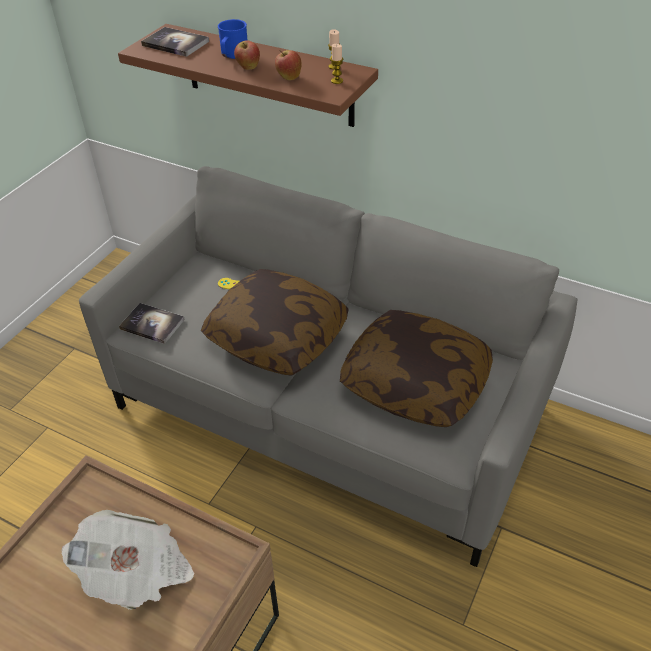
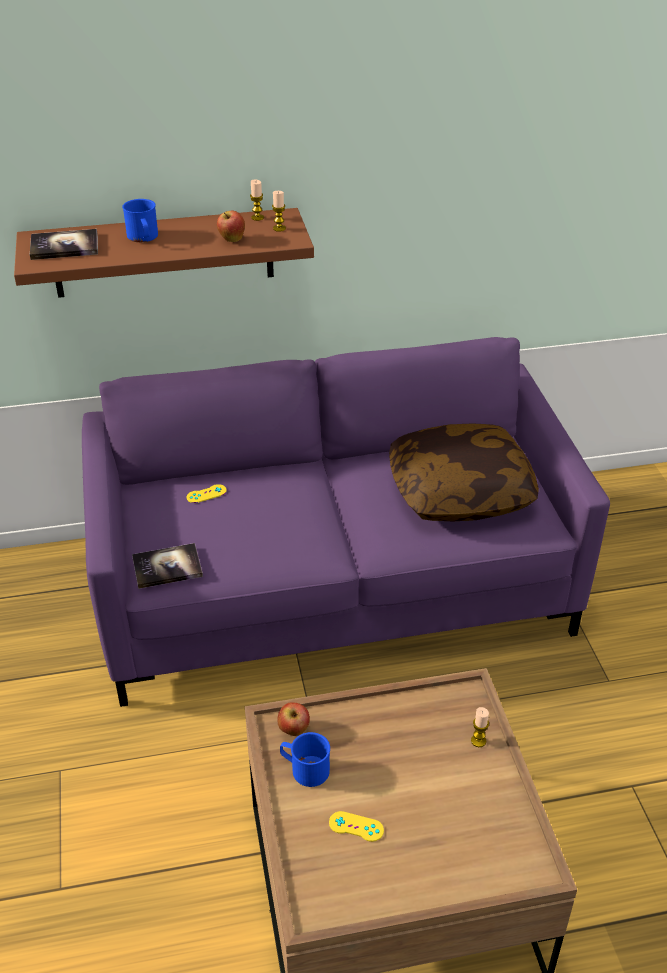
camera: 40 degrees left, 5 degrees down
newspaper [62,510,194,610] -> none
grey sofa [79,166,577,567] -> purple sofa [82,337,610,707]
pillow [201,269,349,376] -> none
apple [234,40,260,70] -> apple moved to [277,702,310,736]
none -> blue mug [280,732,330,787]
none -> yellow game controller [329,811,384,842]
none -> candle [471,707,489,747]

